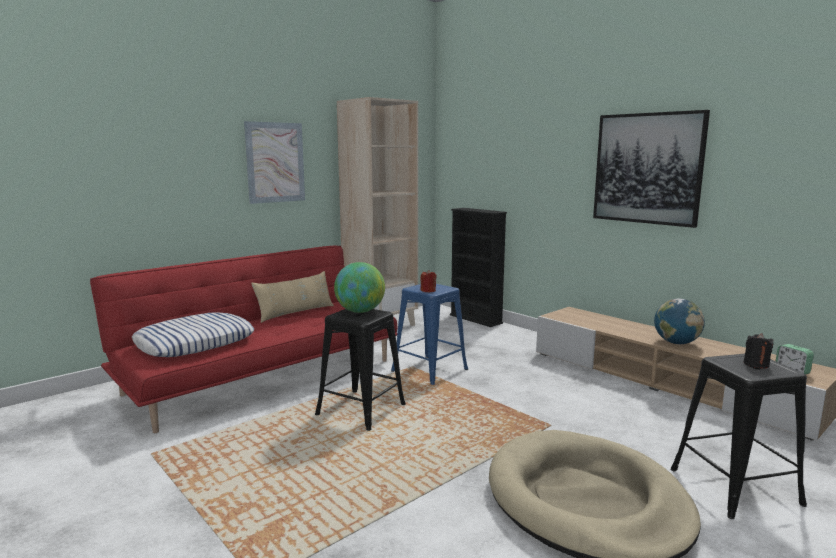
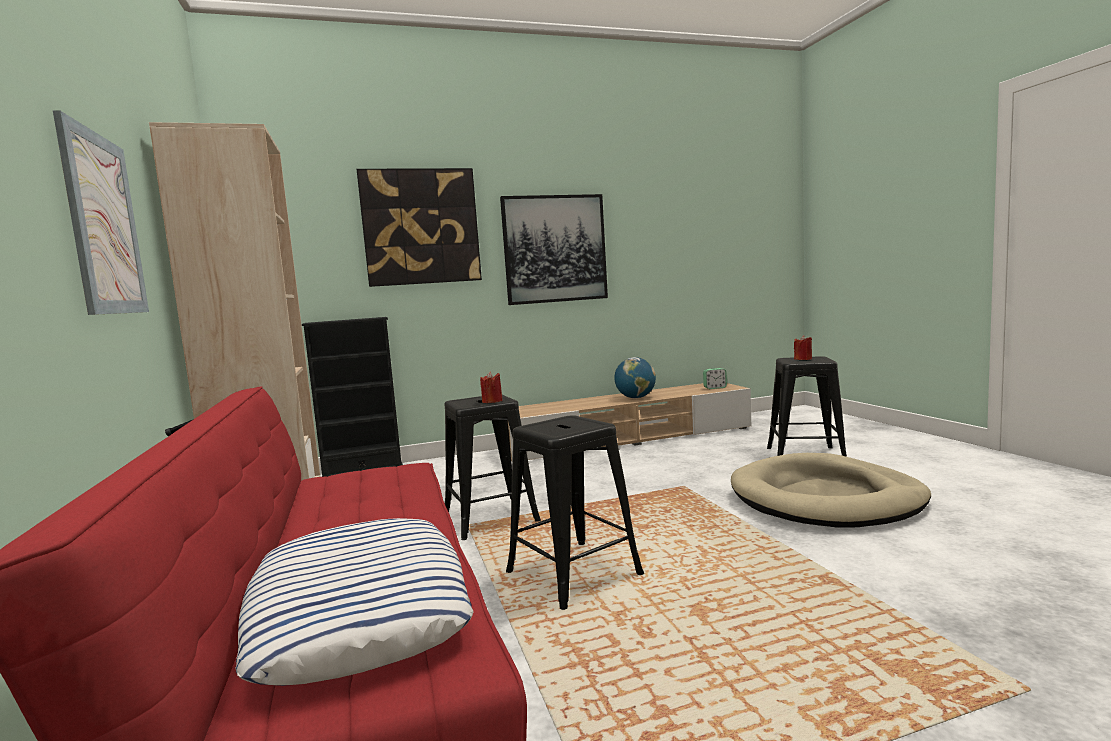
camera: 65 degrees left, 5 degrees down
beige pillow [251,271,334,323] -> none
globe [334,262,385,313] -> none
blue stool [391,284,468,385] -> black stool [445,395,541,540]
black candle [744,333,774,368] -> red candle [794,335,812,360]
none -> picture [357,168,482,287]

